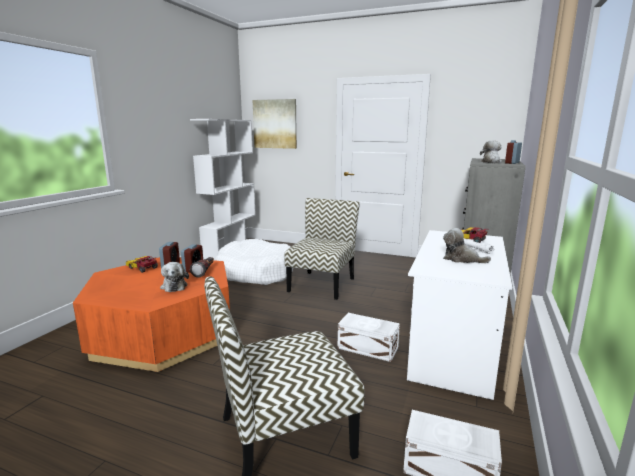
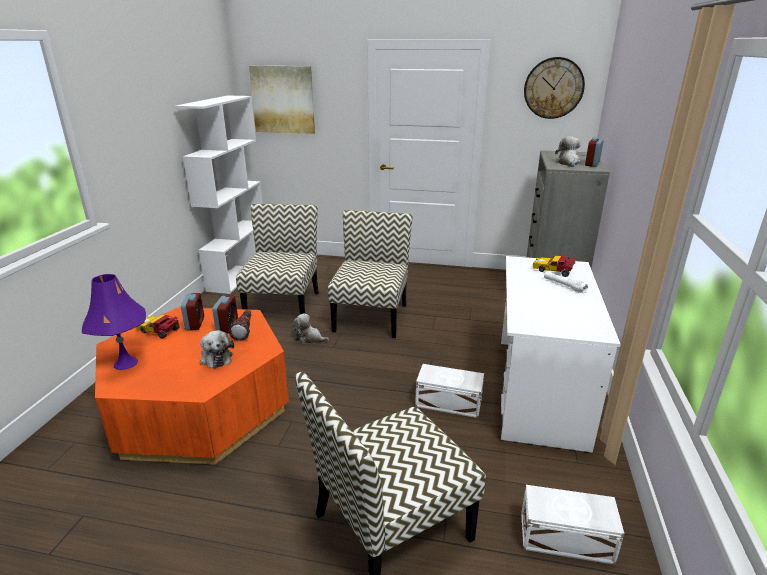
camera: 10 degrees left, 10 degrees up
white dog bed [214,239,294,285] -> chair [236,204,319,314]
plush toy [443,228,491,263] -> plush toy moved to [293,314,329,344]
none -> purple table lamp [82,274,146,370]
none -> wall clock [524,57,585,119]

